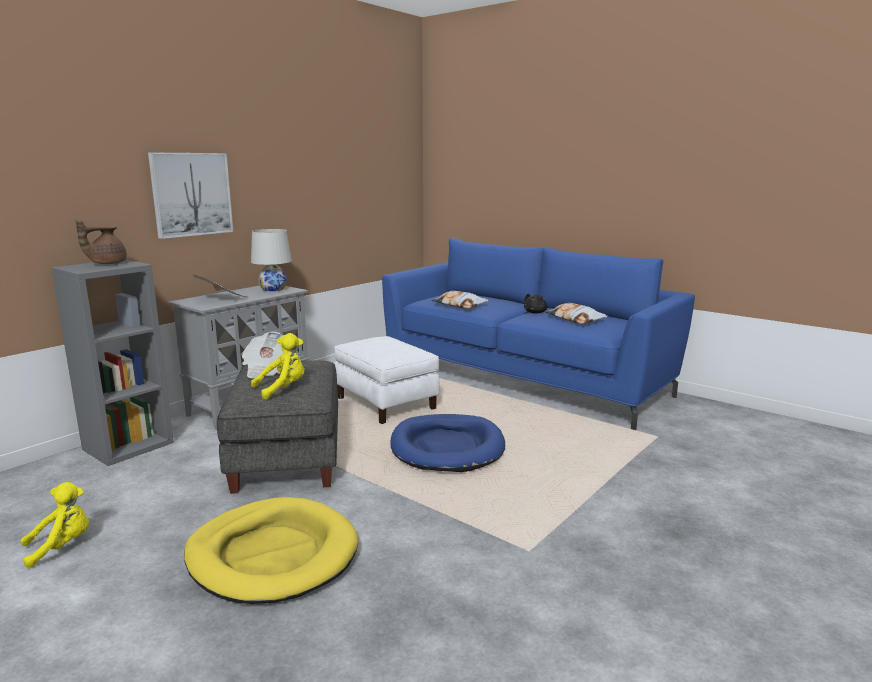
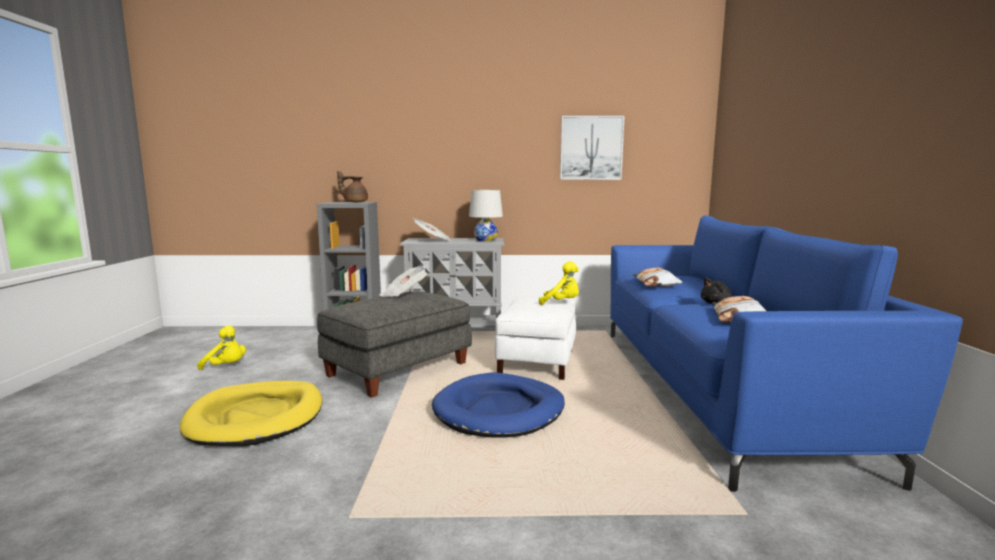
camera: 50 degrees right, 5 degrees down
picture [148,153,233,239] -> picture moved to [560,116,625,180]
yellow plush toy [251,333,305,400] -> yellow plush toy moved to [539,261,579,305]

